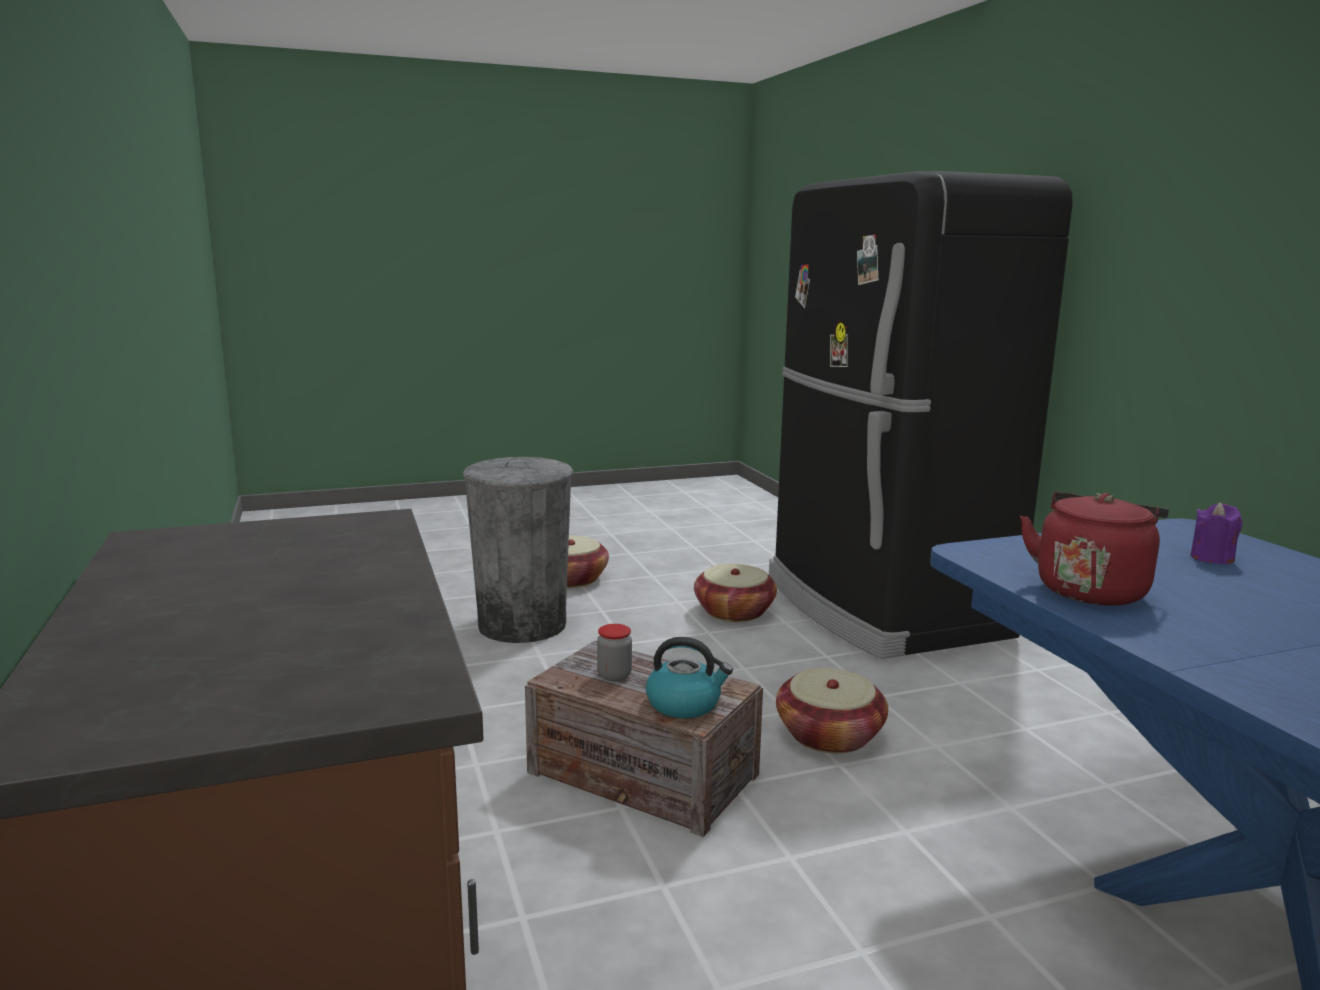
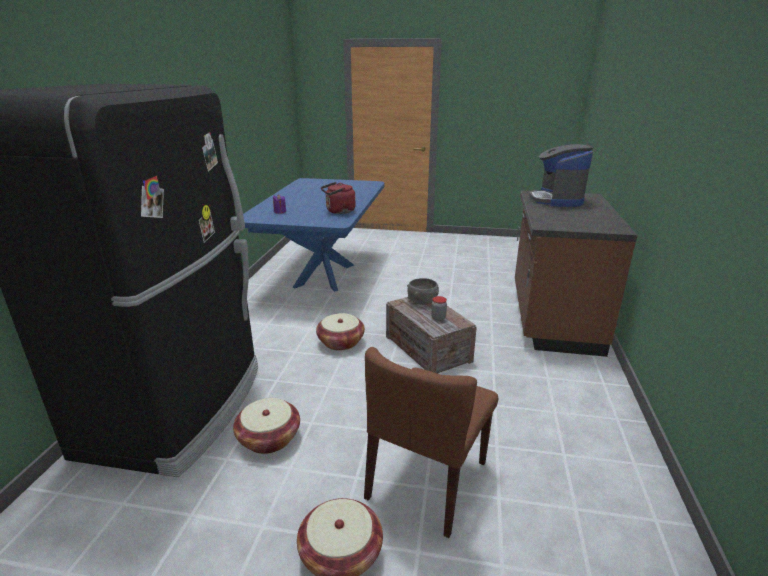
camera: 150 degrees left, 10 degrees up
grey trash can [463,457,573,643] -> brown chair [364,347,498,538]
kettle [646,637,733,718] -> grey bowl [407,278,439,305]
none -> coffee machine [529,144,594,207]

